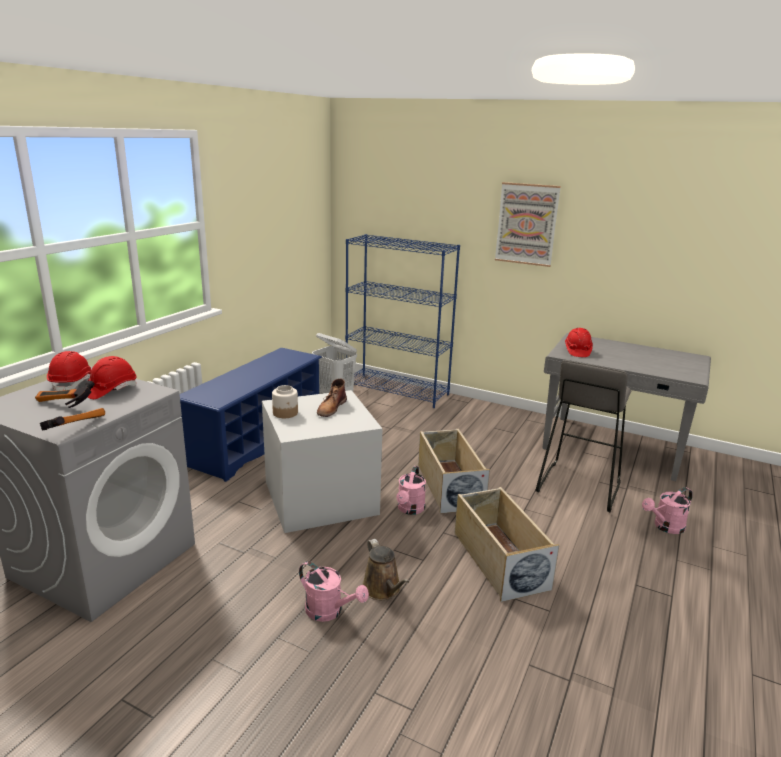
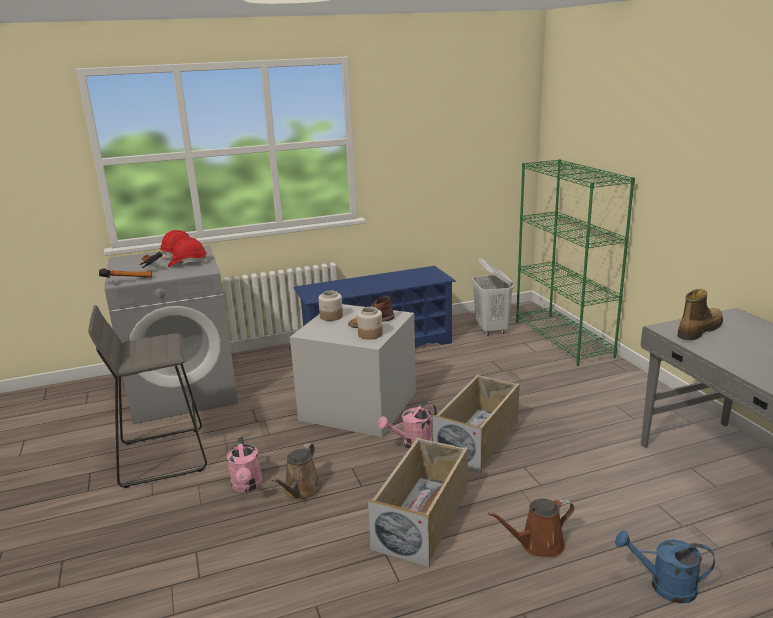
camera: 45 degrees right, 0 degrees up
blue bookcase [345,234,460,408] -> green bookcase [516,159,635,366]
picture [495,182,561,267] -> none
grey stool [535,360,632,512] -> grey stool moved to [88,305,207,488]
red hard hat [565,328,593,357] -> boot [677,289,723,340]
pink watering can [642,487,693,534] -> blue watering can [615,530,715,604]
none -> jar [357,307,383,340]
none -> brown watering can [488,499,575,558]

